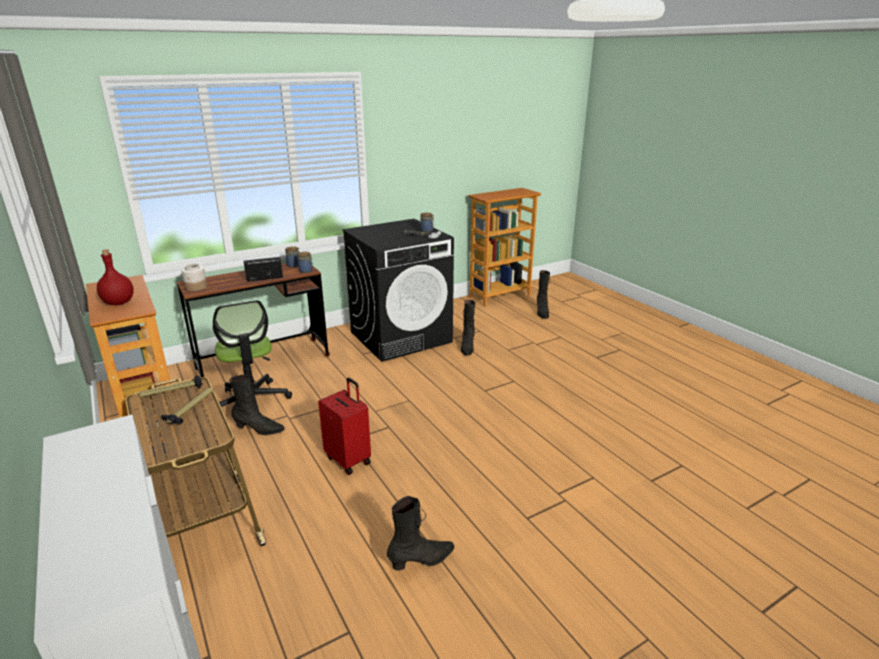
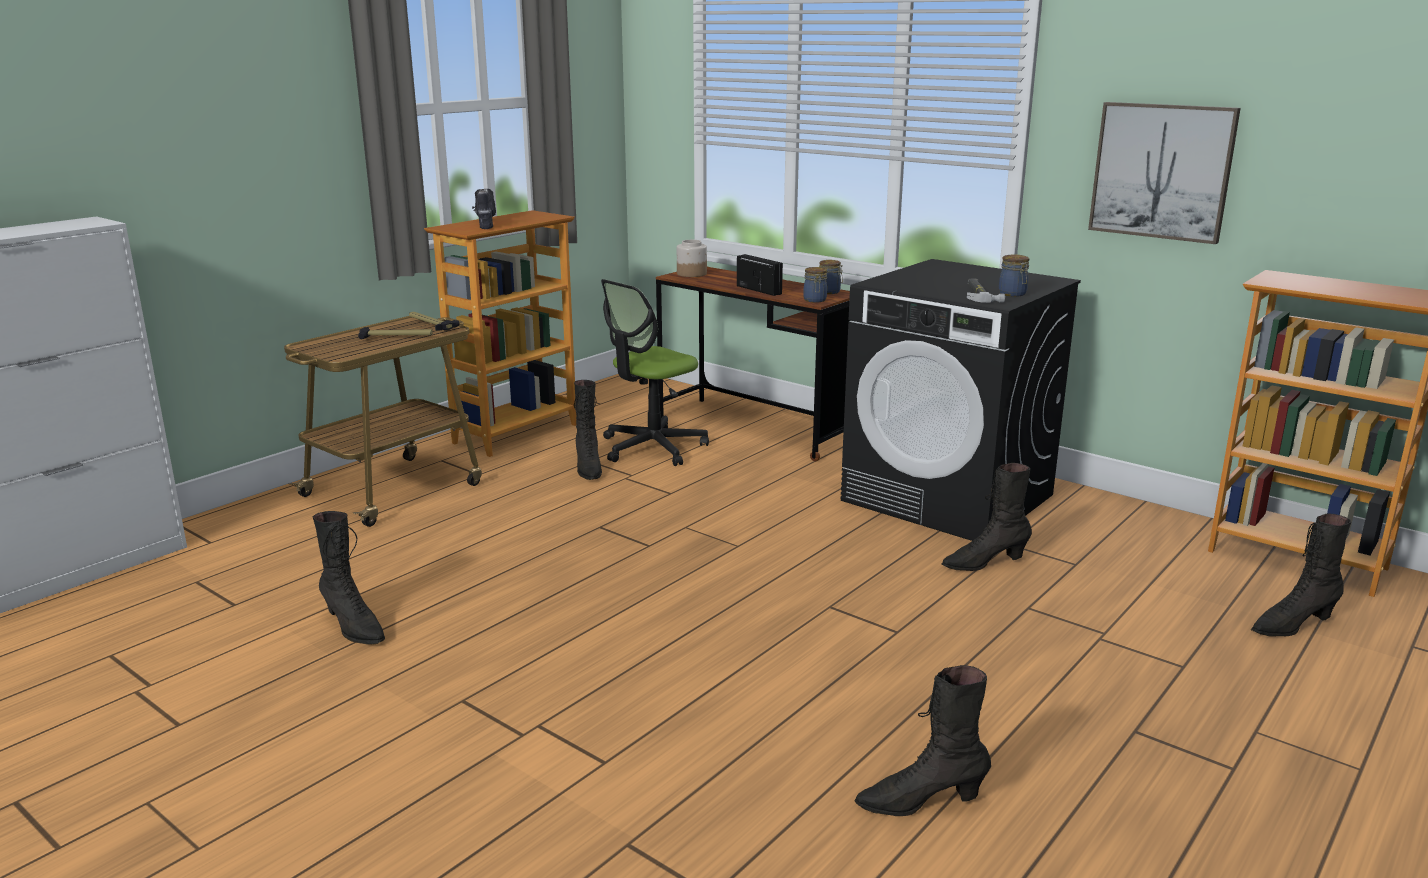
camera: 70 degrees right, 5 degrees down
red bottle [97,249,134,305] -> power drill [472,189,496,229]
red suitcase [318,378,371,475] -> none
none -> black boot [854,665,991,816]
none -> picture [1088,102,1241,244]

